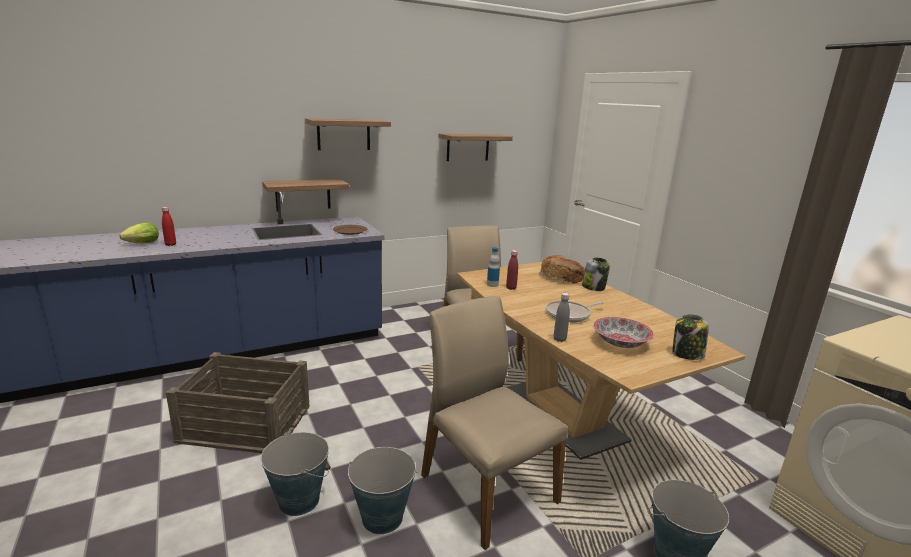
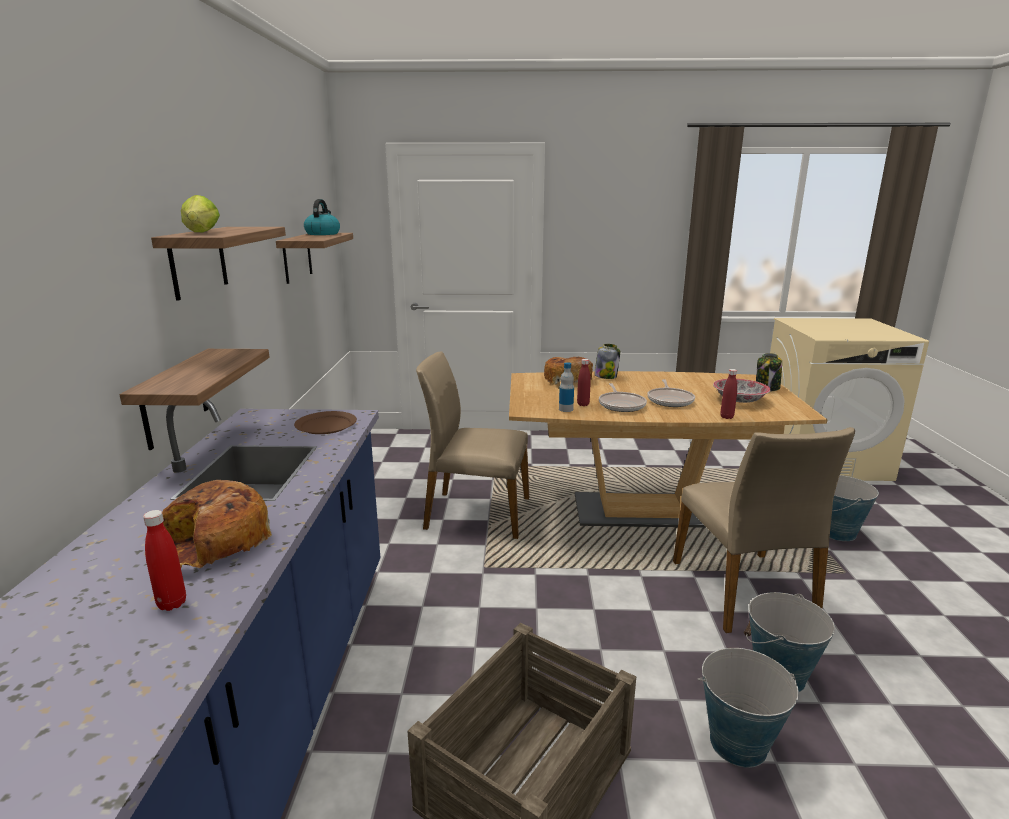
camera: 60 degrees left, 0 degrees up
lettuce [119,223,159,243] -> lettuce moved to [181,195,220,233]
beige chair [421,296,568,550] -> beige chair turned 90 degrees counterclockwise [673,427,855,633]
grey bottle [554,293,570,342] -> red bottle [720,369,737,419]
none -> bread [162,480,272,568]
none -> kettle [304,199,340,235]
none -> frying pan [599,383,647,412]

